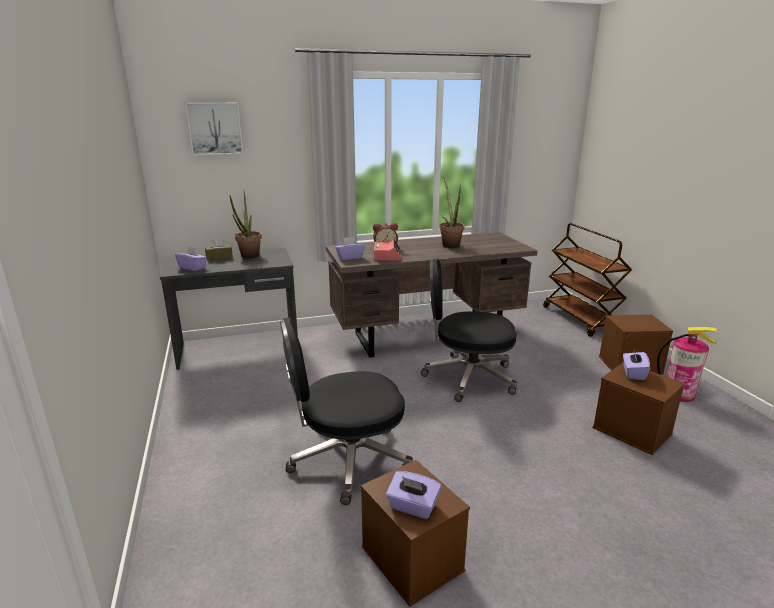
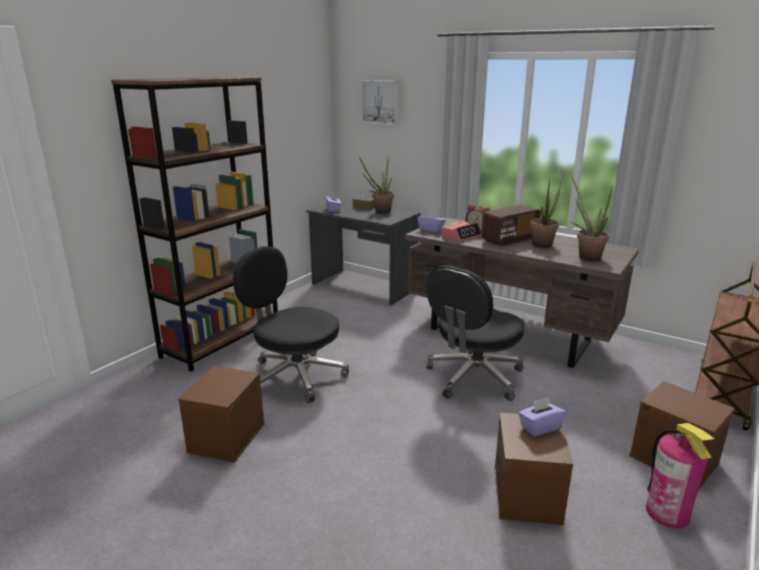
camera: 50 degrees right, 0 degrees up
purple tissue box [386,471,441,519] -> none
black office chair [421,259,517,402] -> black office chair turned 105 degrees counterclockwise [426,265,524,401]
none -> brown bookcase [111,77,278,372]
none -> radio [481,205,541,246]
none -> potted plant [571,176,613,261]

